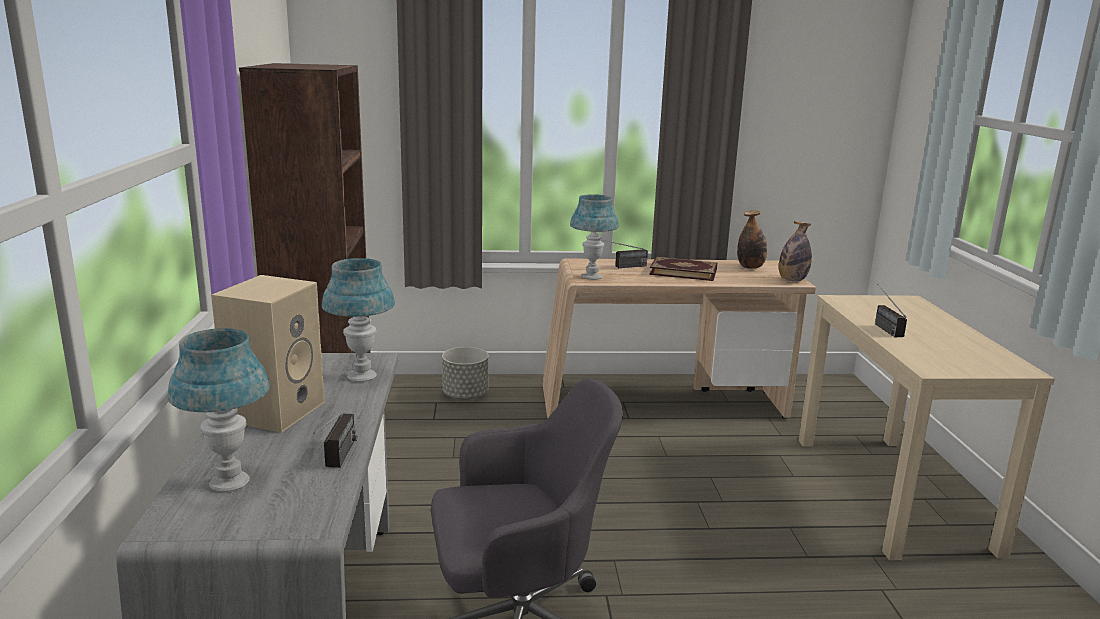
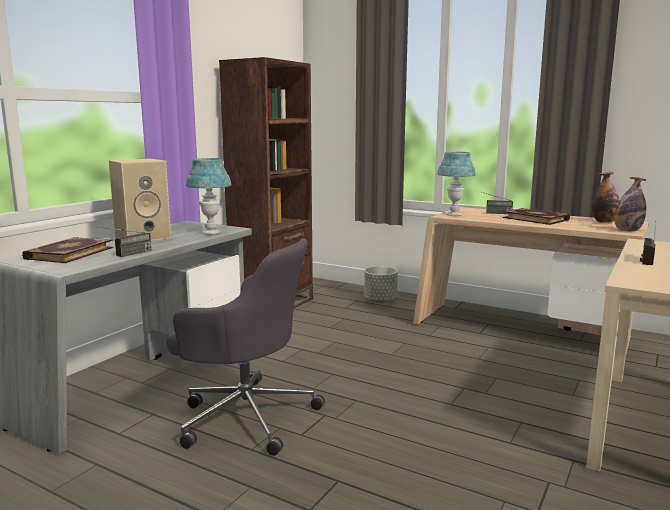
camera: 35 degrees right, 5 degrees down
blue table lamp [168,328,270,492] -> book [22,237,113,263]

